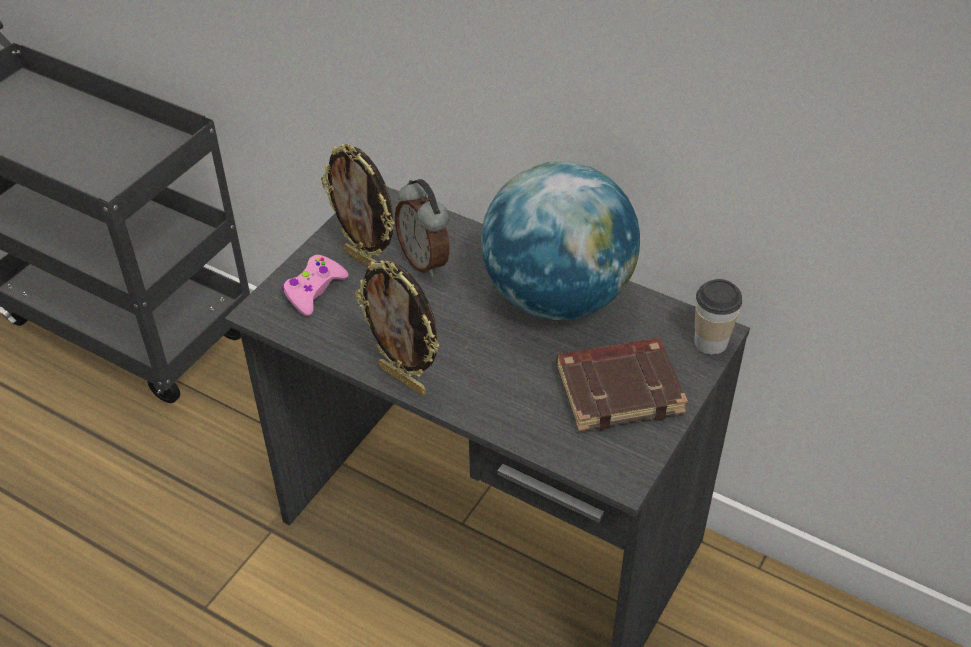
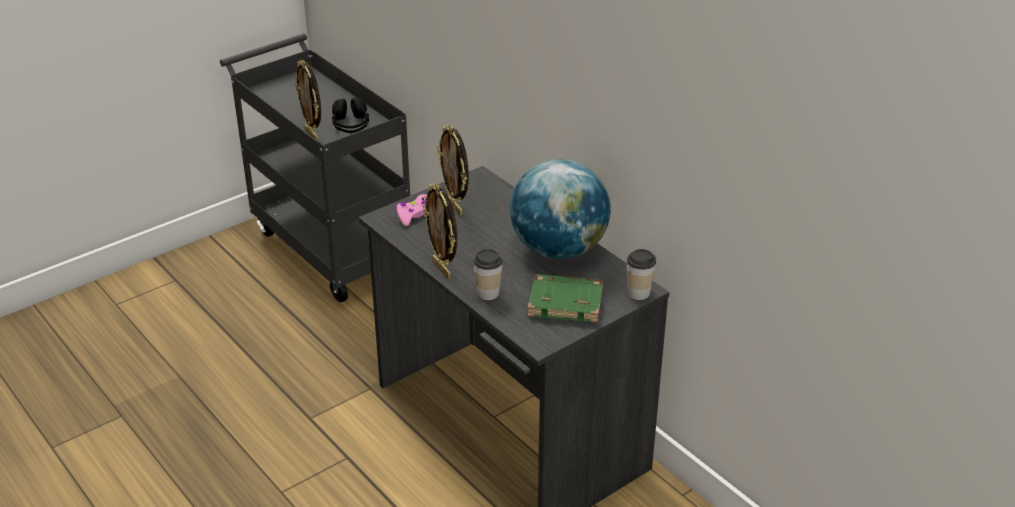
camera: 20 degrees right, 10 degrees down
alarm clock [395,179,450,277] -> none
brown book [557,338,688,431] -> green book [528,274,603,323]
none -> picture frame [295,60,321,141]
none -> black headphones [332,98,369,133]
none -> cup [473,249,503,300]

